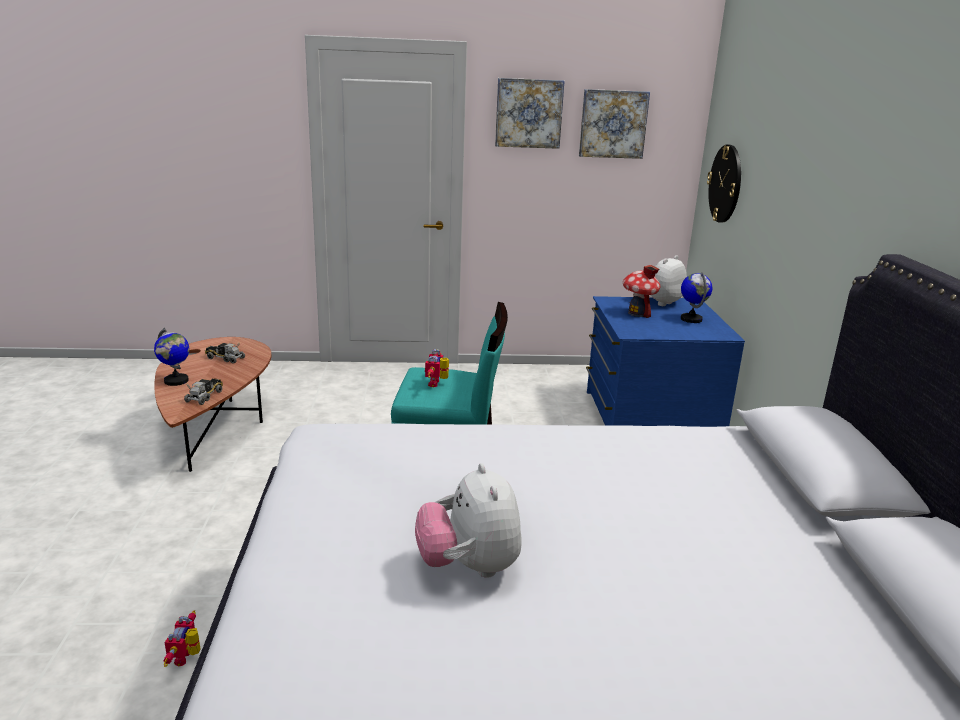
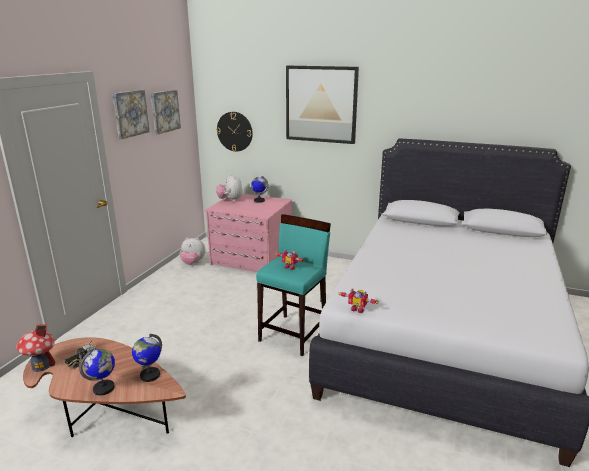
camera: 65 degrees left, 0 degrees up
toy robot [163,610,200,667] -> toy robot moved to [339,288,378,313]
toy truck [184,378,223,405] -> globe [132,334,162,382]
plush toy [415,463,522,578] -> plush toy moved to [180,237,205,265]
blue dresser [586,296,745,427] -> pink dresser [204,194,292,272]
toy house [623,265,661,318] -> toy house moved to [16,324,55,372]
none -> picture [286,66,359,144]

